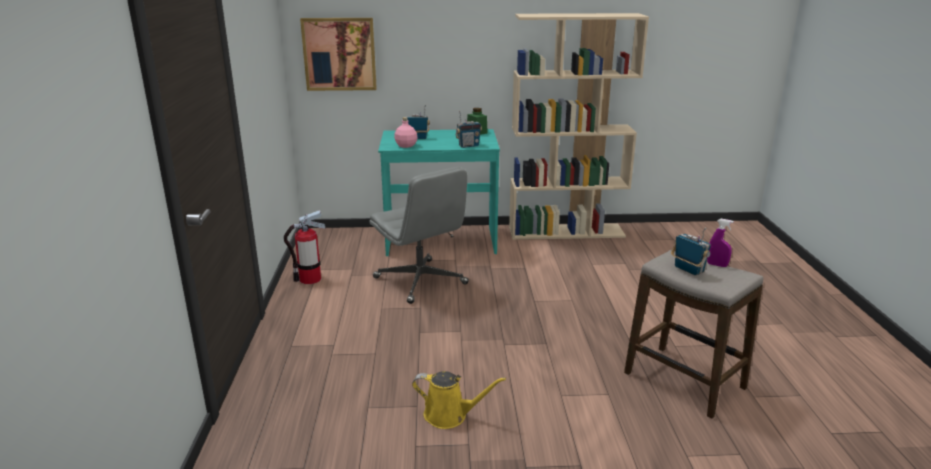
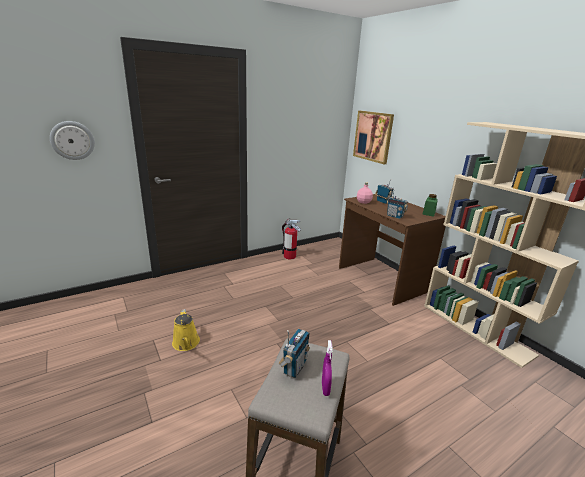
camera: 60 degrees right, 0 degrees up
grey office chair [369,167,469,304] -> none
turquoise desk [378,129,500,256] -> brown desk [339,194,446,306]
none -> wall clock [50,121,95,160]

